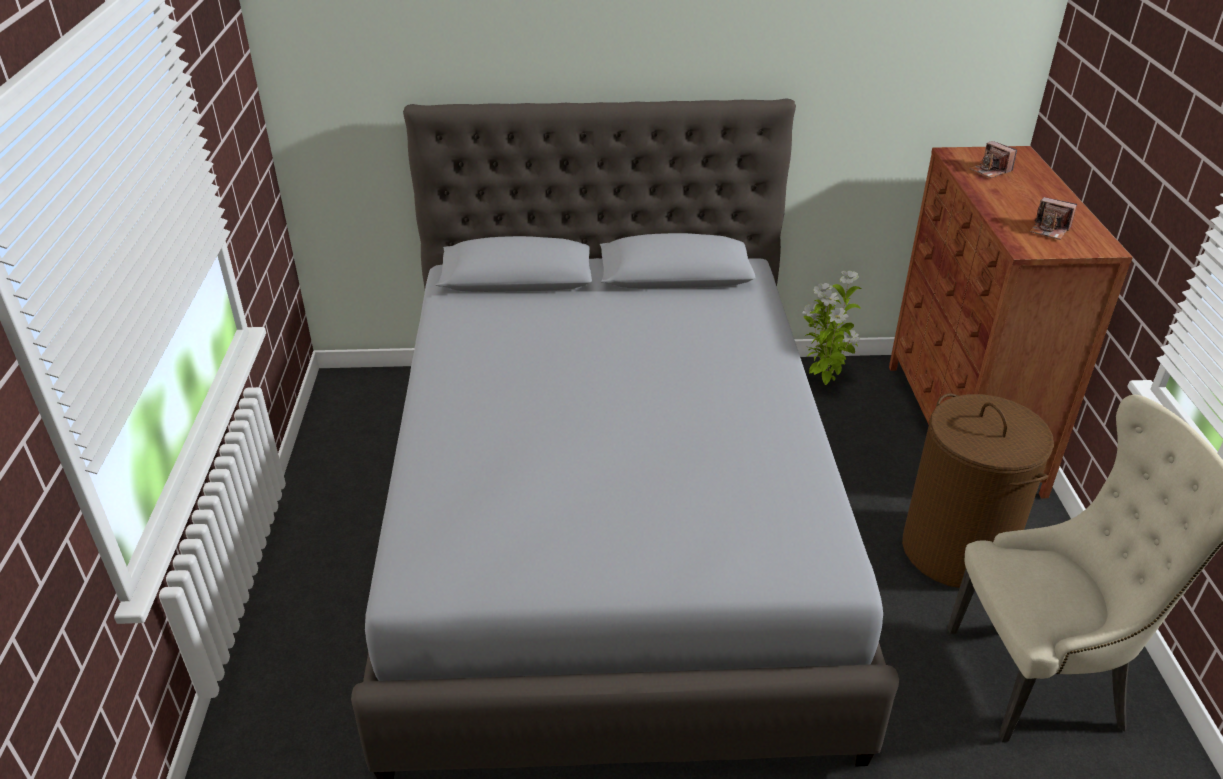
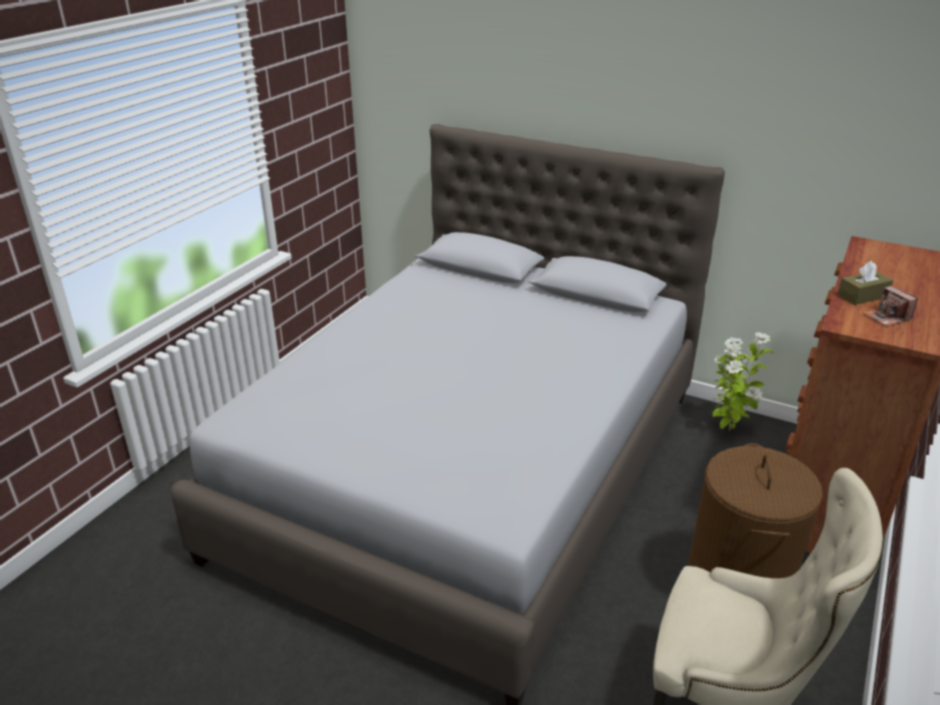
camera: 30 degrees right, 5 degrees down
camera [969,141,1017,178] -> none
none -> brown tissue box [837,261,893,305]

